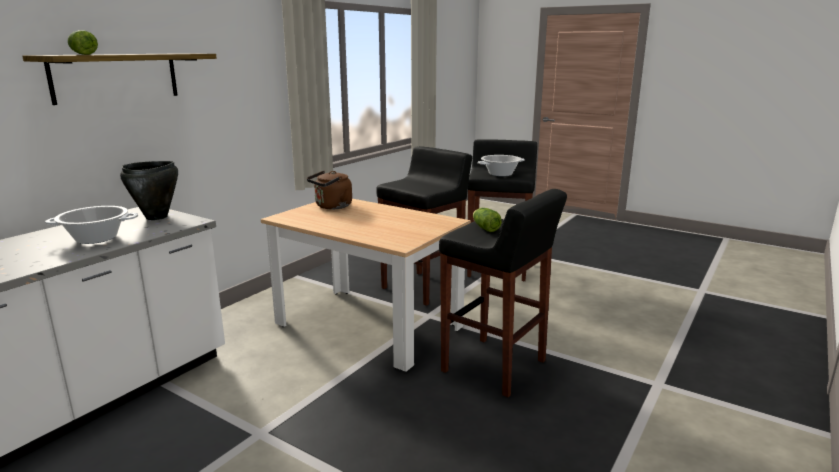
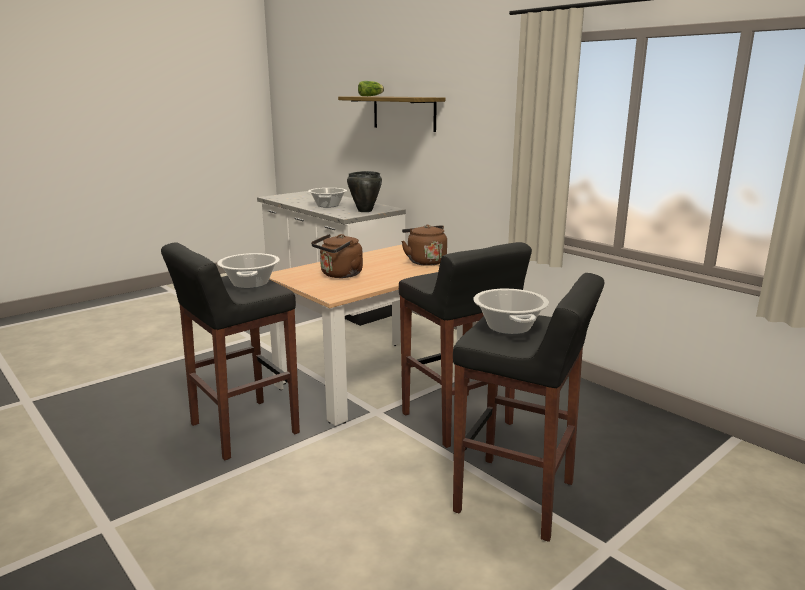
camera: 105 degrees right, 0 degrees up
lettuce [473,208,502,232] -> cooking pot [217,253,280,288]
none -> brown kettle [311,234,363,278]

